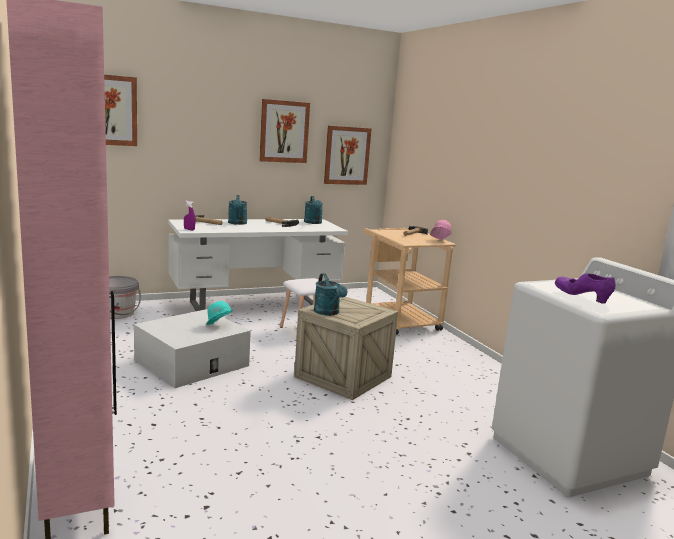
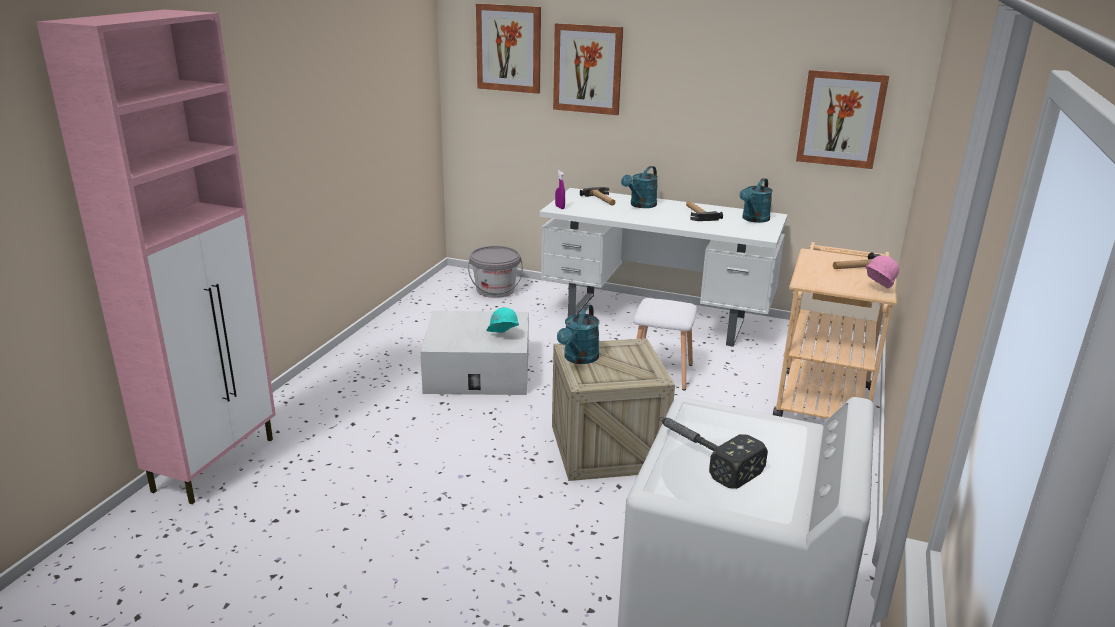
camera: 45 degrees right, 10 degrees up
picture [259,99,310,163] -> picture moved to [553,23,623,115]
purple shoe [555,274,616,304] -> hammer [659,417,768,489]

